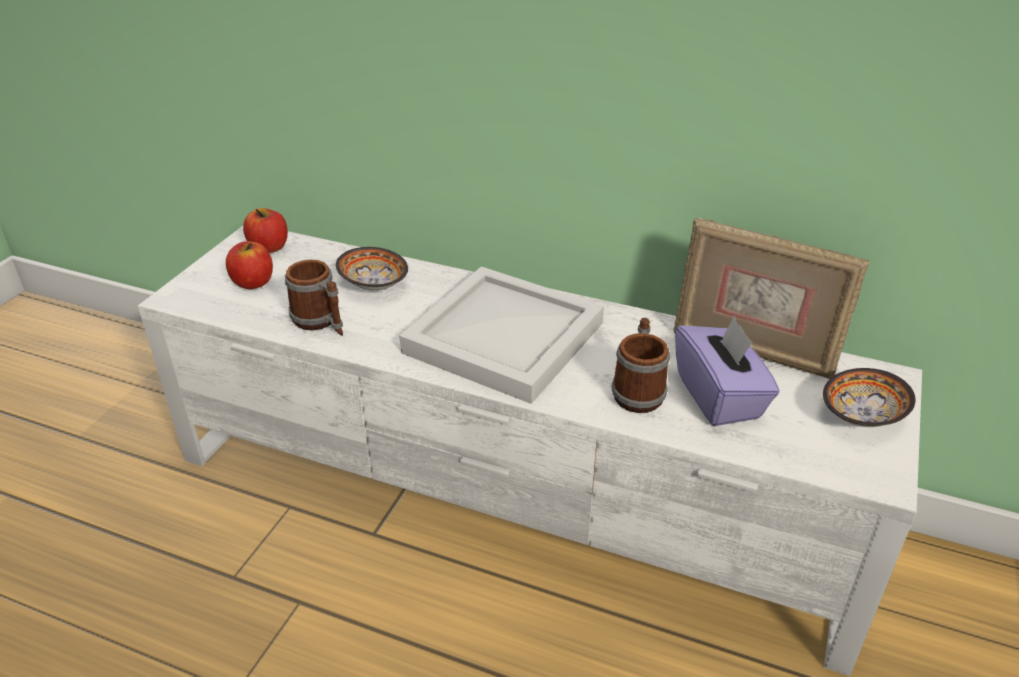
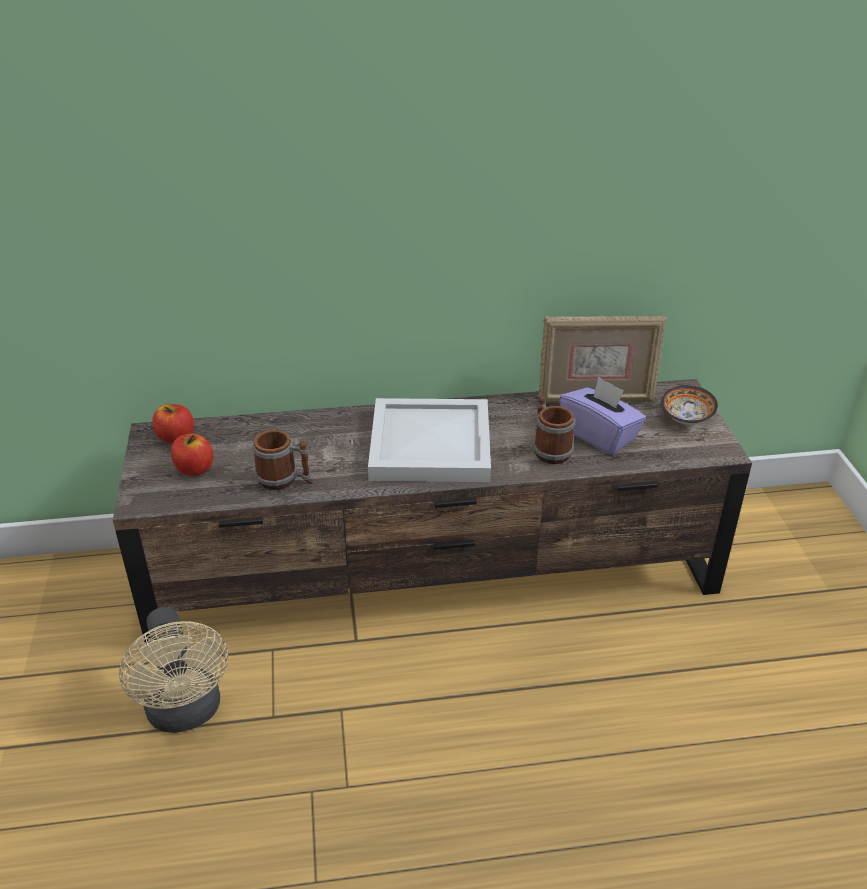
camera: 30 degrees left, 0 degrees up
white tv stand [138,226,922,676] -> brown tv stand [113,379,752,643]
bowl [336,247,408,290] -> none
none -> beige fan [119,607,228,733]

